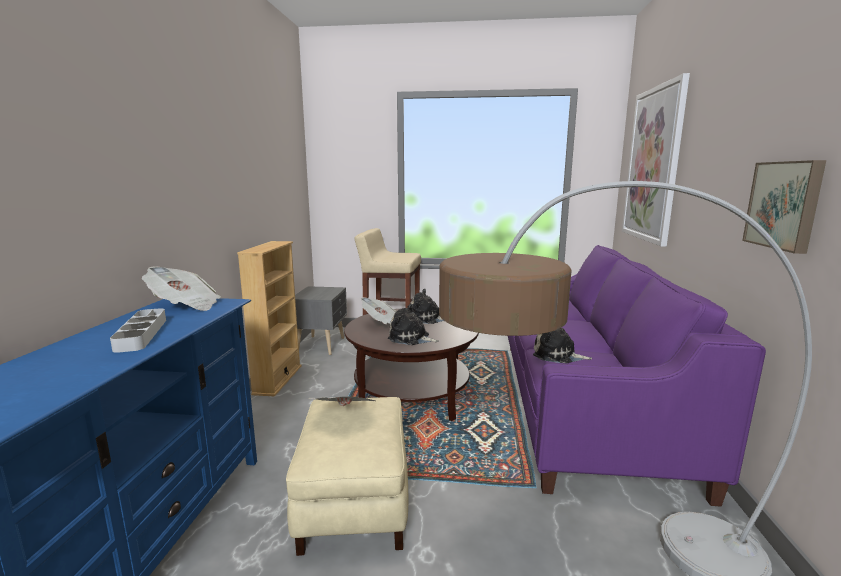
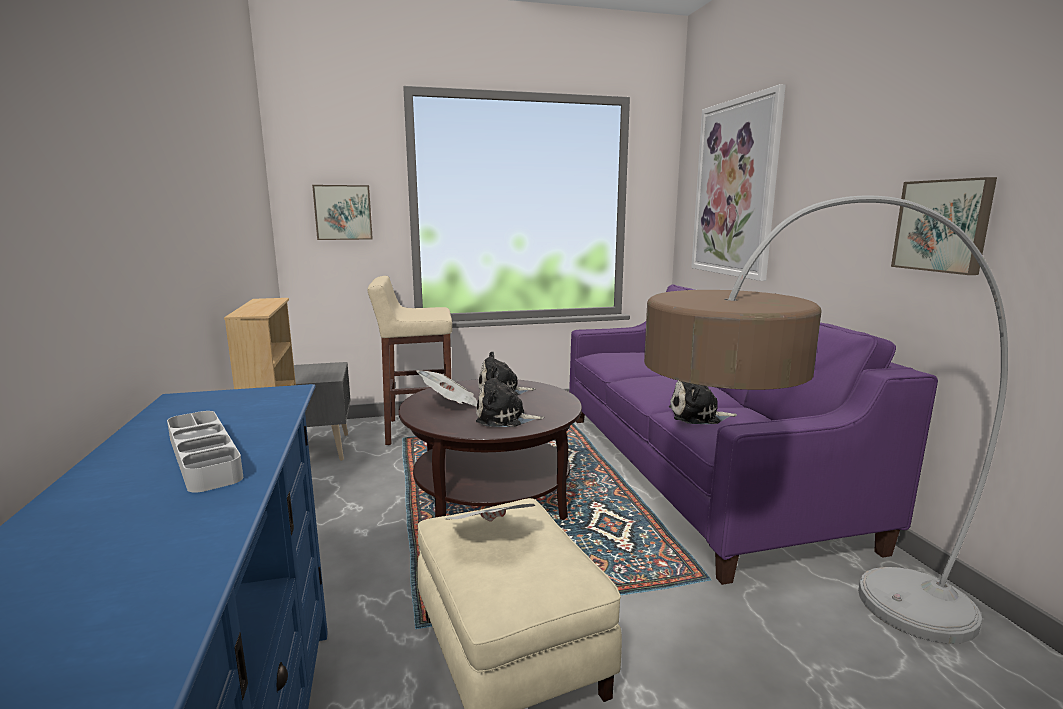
camera: 20 degrees left, 0 degrees up
newspaper [142,266,221,311] -> none
none -> picture [312,185,373,240]

